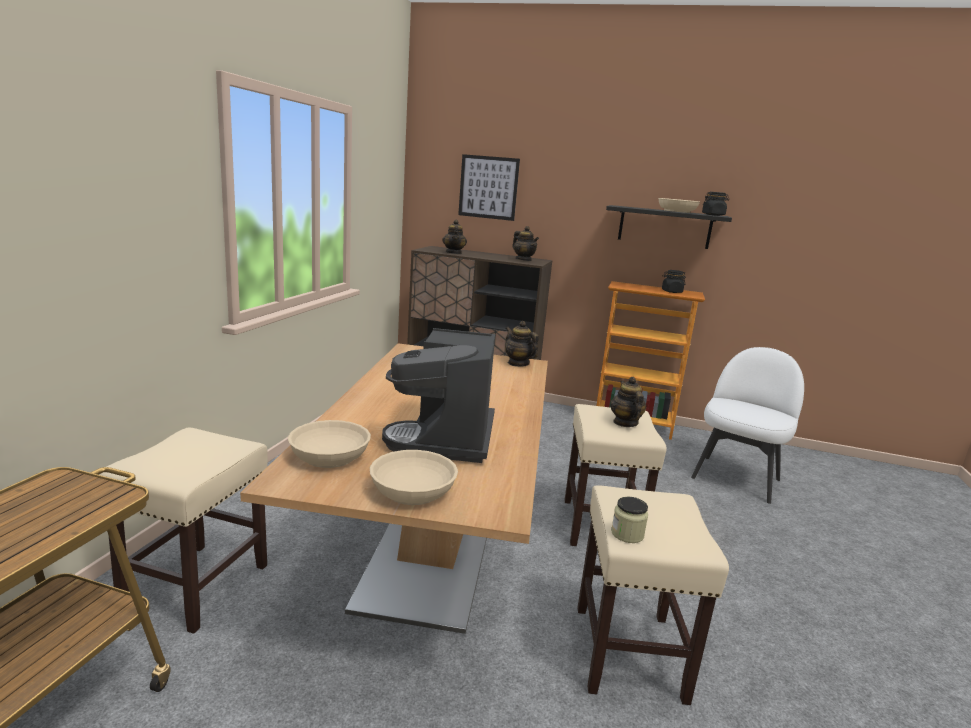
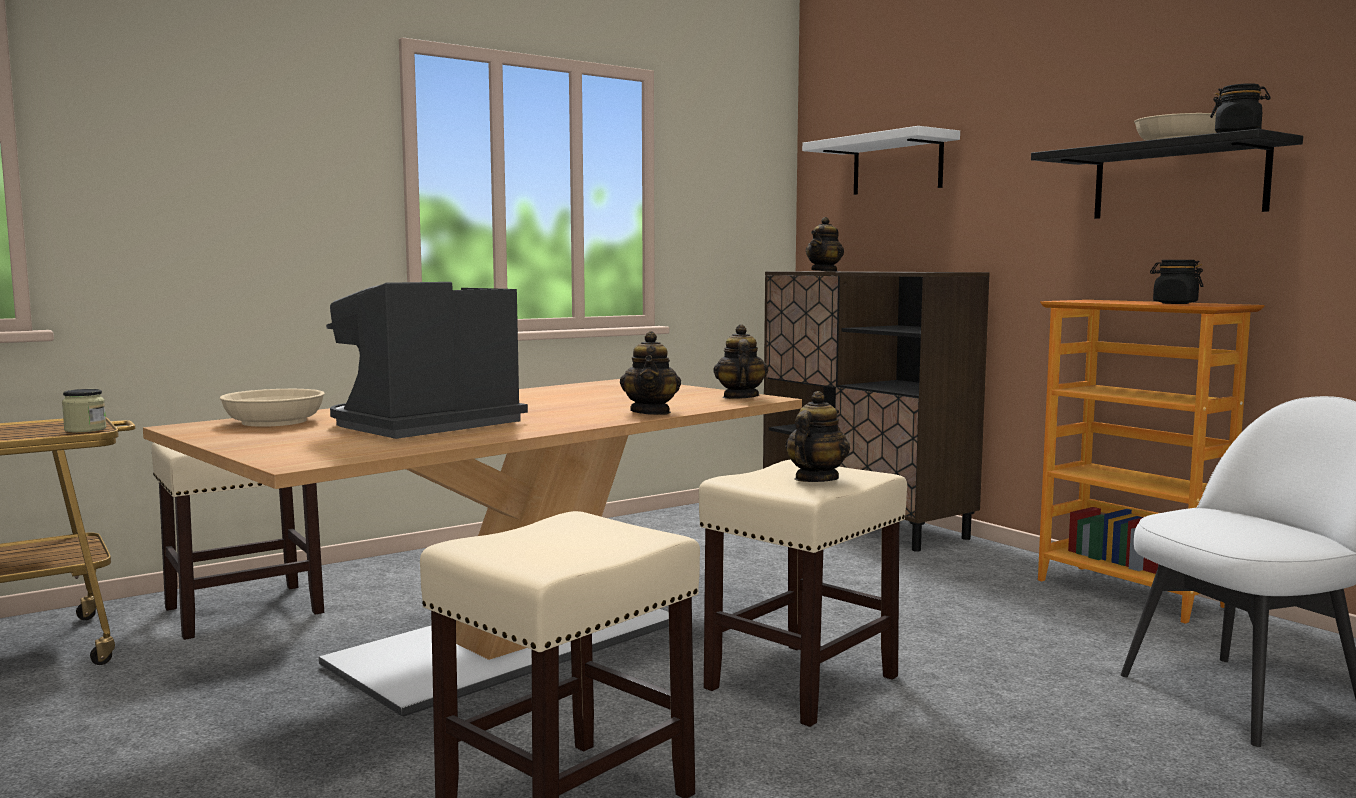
camera: 40 degrees right, 10 degrees down
beige bowl [370,450,458,505] -> none
picture [458,154,520,221] -> white shelf [802,126,960,195]
teapot [512,226,539,261] -> teapot moved to [620,331,681,415]
jar [611,497,648,543] -> jar moved to [62,389,106,432]

